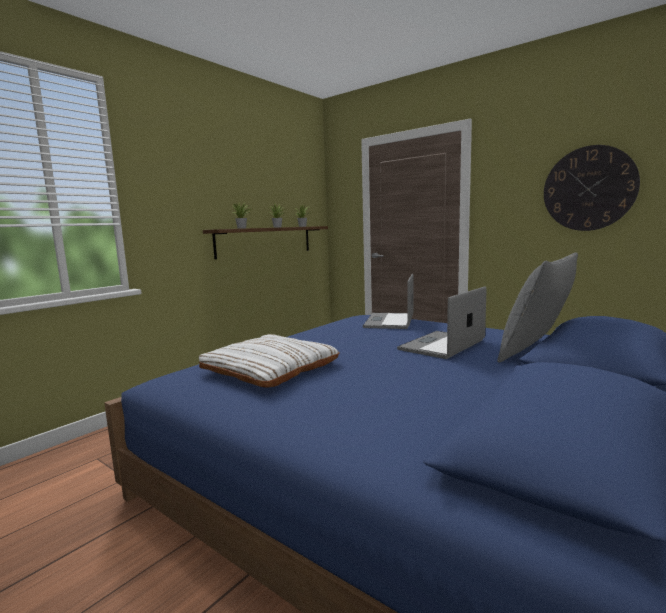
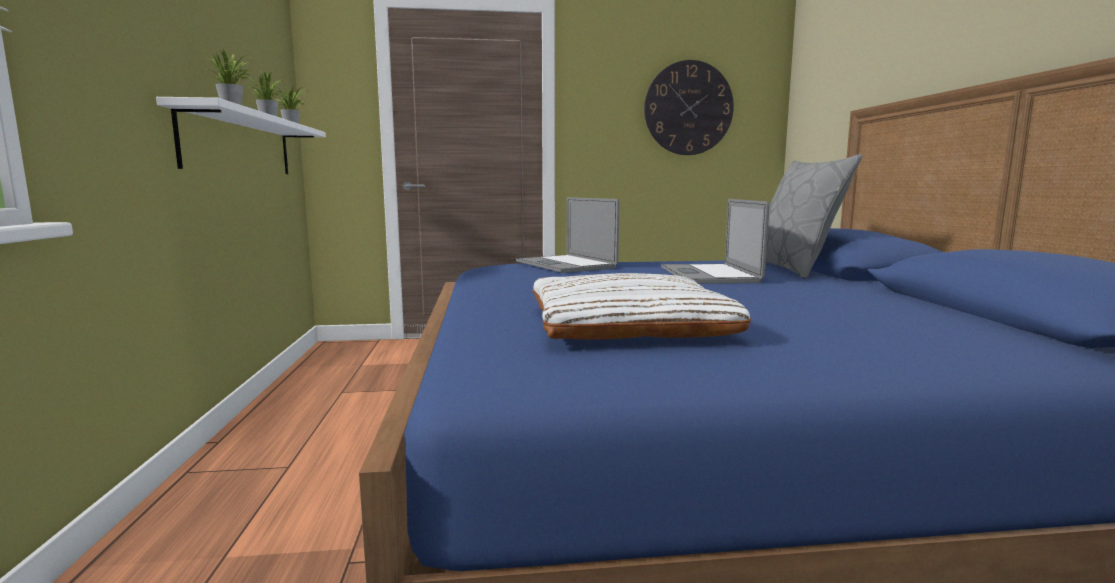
camera: 45 degrees left, 0 degrees up
brown shelf [203,226,328,259] -> white shelf [156,97,326,174]

